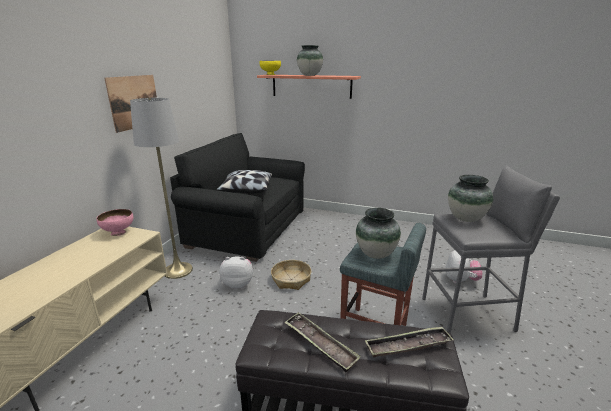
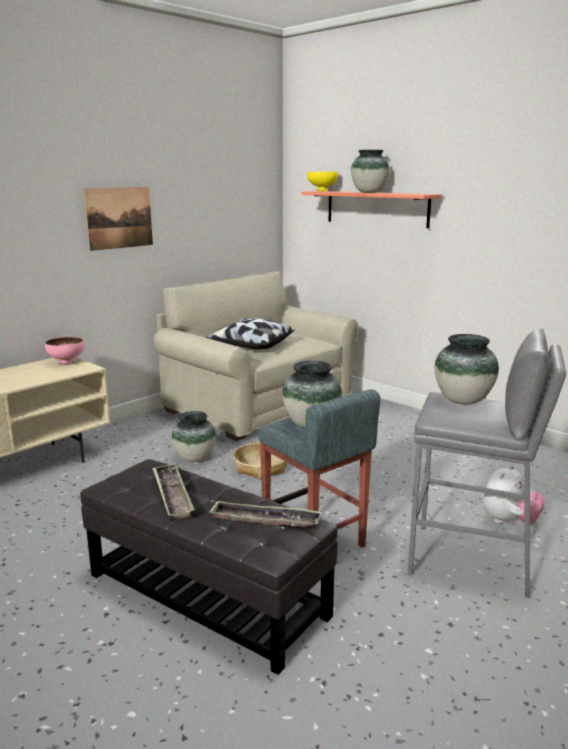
camera: 25 degrees right, 5 degrees down
grey floor lamp [130,98,193,279] -> none
black sofa [170,133,305,262] -> beige sofa [153,271,359,441]
plush toy [219,257,253,289] -> vase [172,411,216,462]

